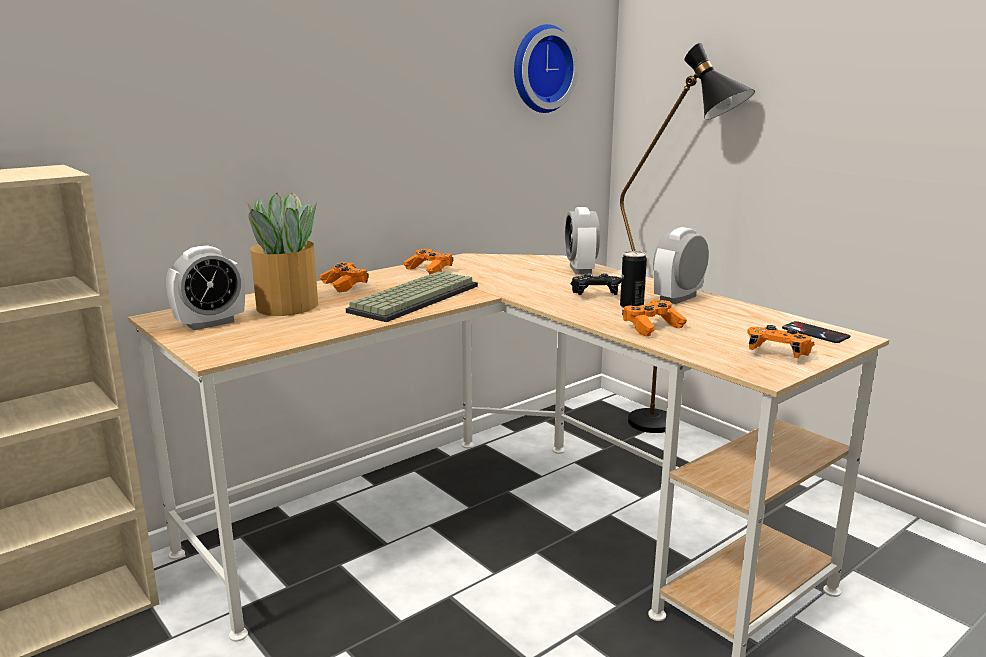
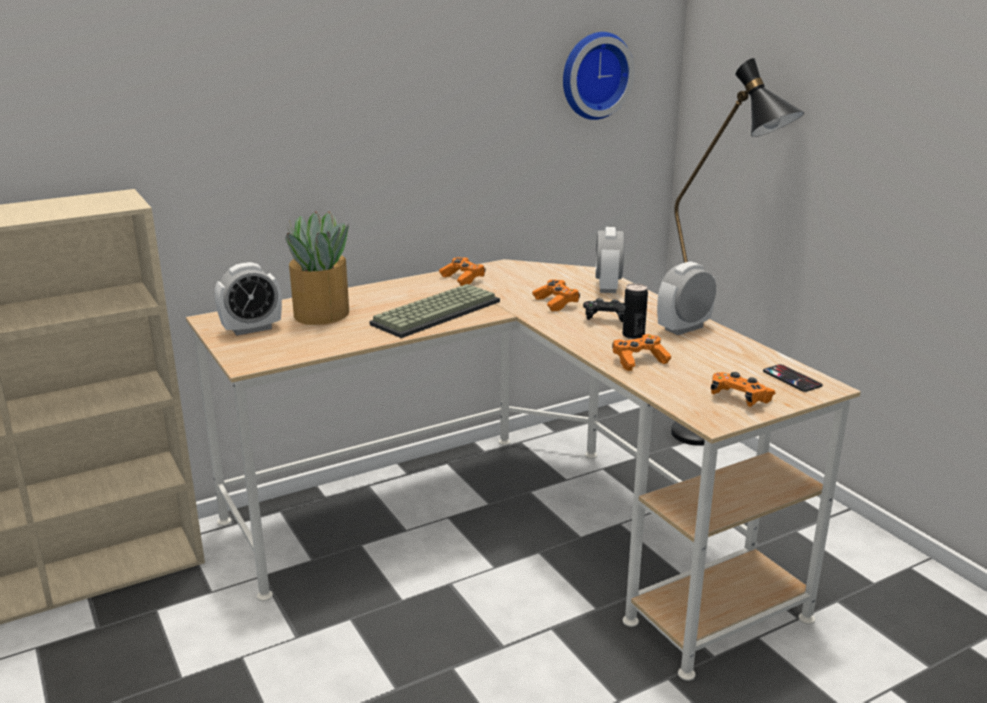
camera: 10 degrees right, 5 degrees up
orange game controller [319,262,369,292] -> orange game controller moved to [532,279,580,312]

